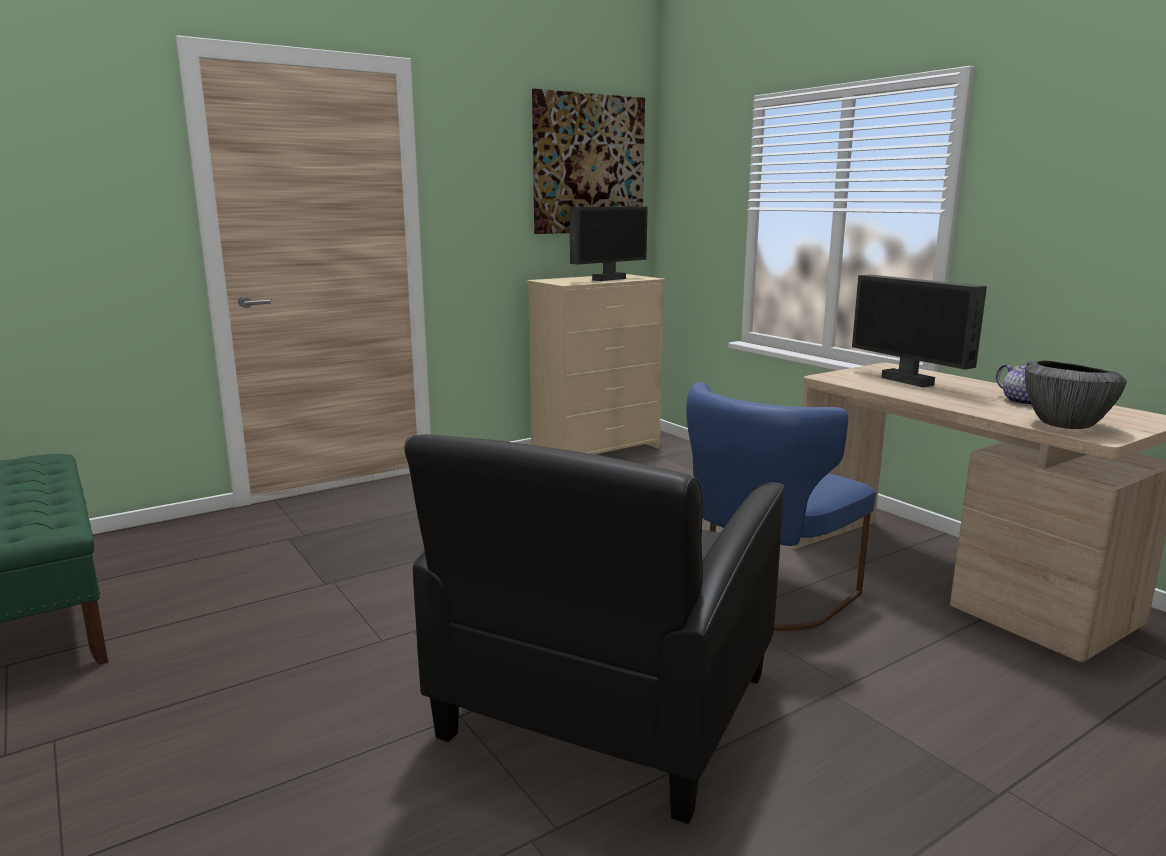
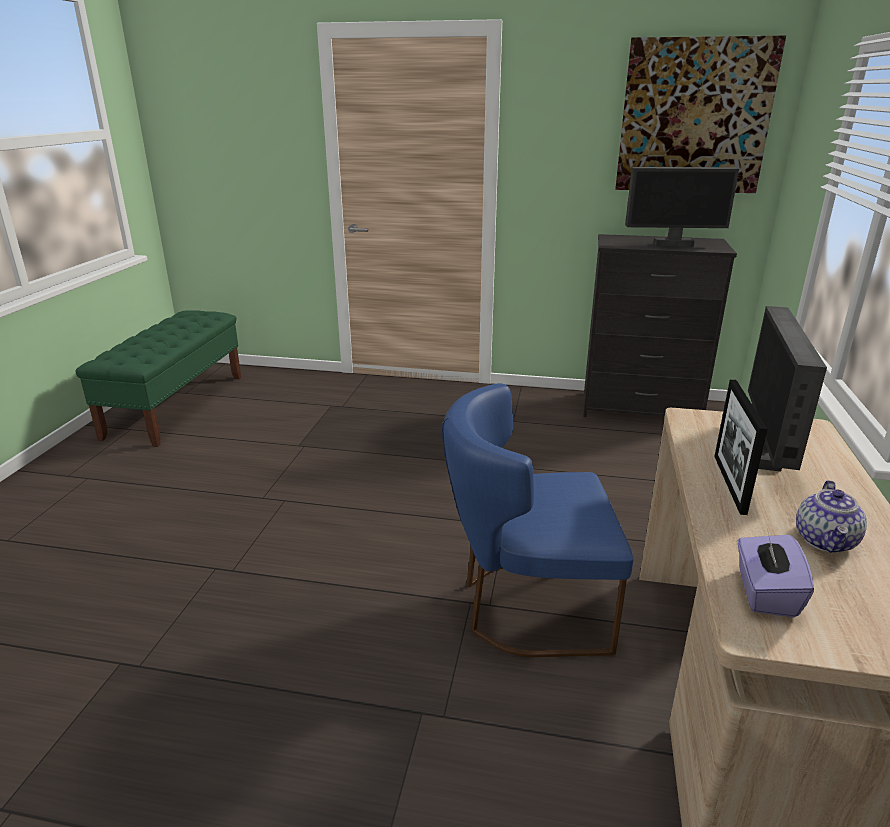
camera: 45 degrees right, 10 degrees up
black armchair [405,434,785,824] -> none
beige dresser [526,274,666,454] -> black dresser [583,234,737,417]
bowl [1025,361,1127,429] -> purple tissue box [738,528,814,618]
none -> picture frame [714,380,767,515]

